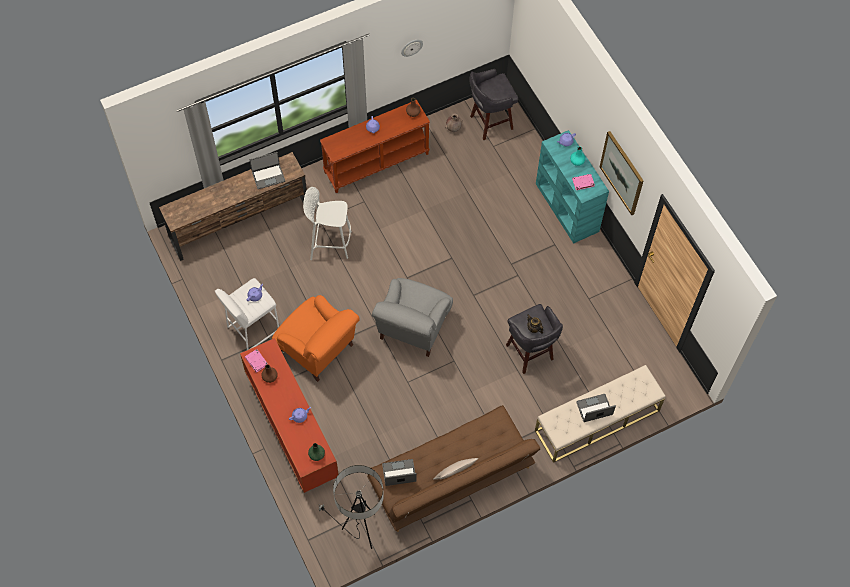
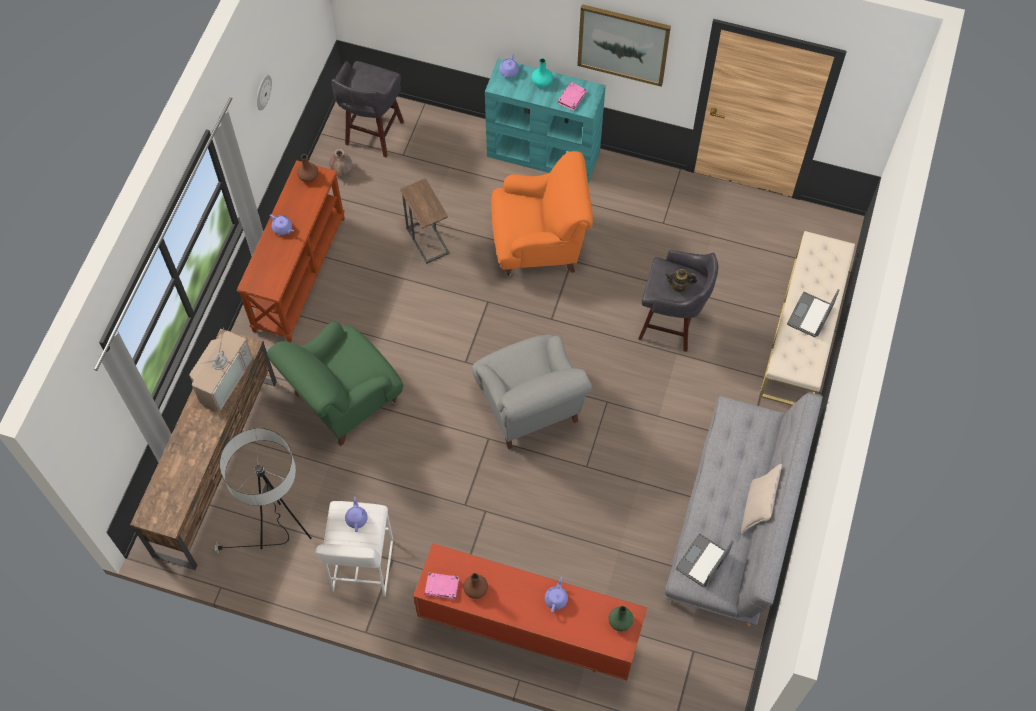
camera: 45 degrees left, 0 degrees up
laptop [250,152,285,189] -> television [189,328,253,411]
orange armchair [272,295,360,382] -> orange armchair moved to [491,151,593,276]
white stool [303,187,352,260] -> green armchair [267,322,403,446]
floor lamp [318,465,384,549] -> floor lamp moved to [211,428,312,554]
brown sofa [367,405,540,532] -> grey sofa [665,392,823,627]
none -> brown side table [400,178,450,264]

